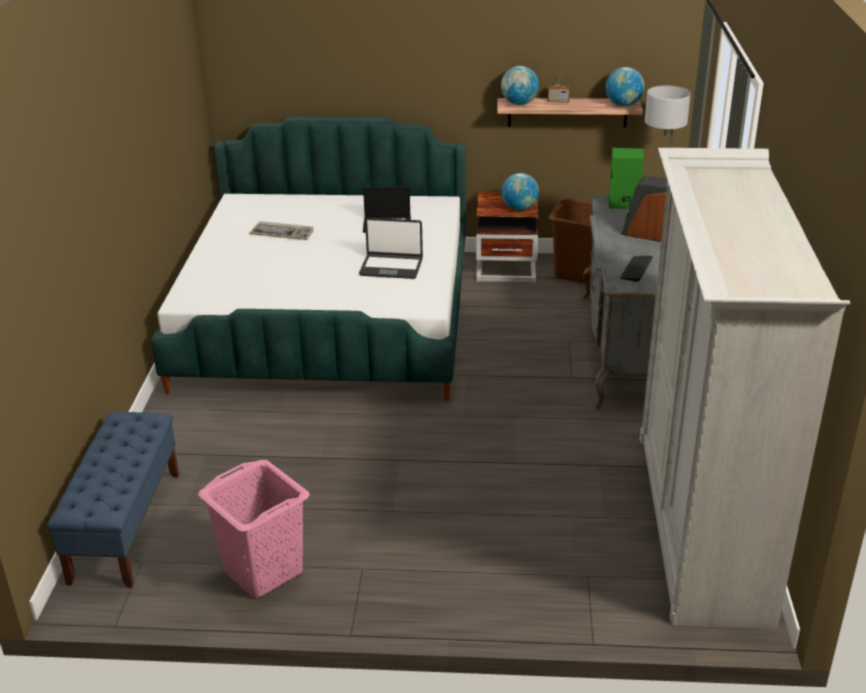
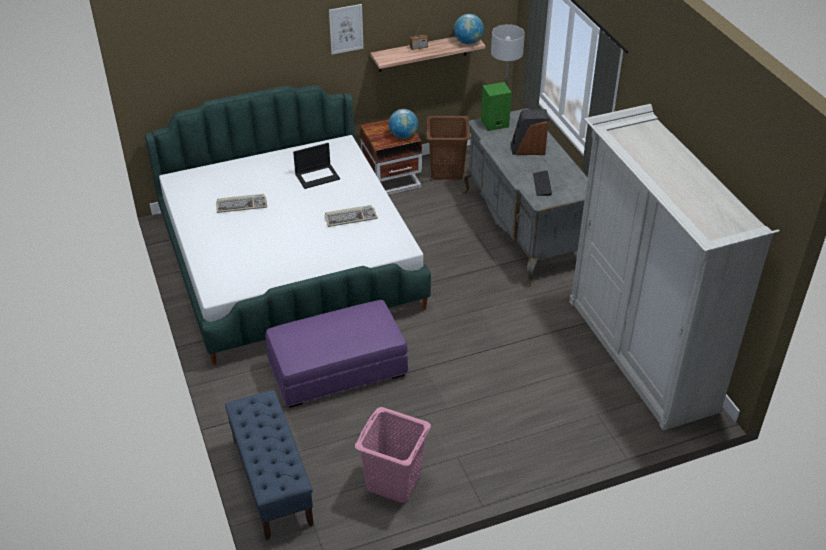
camera: 25 degrees left, 10 degrees up
laptop [359,218,423,279] -> keyboard [325,205,378,227]
globe [501,66,539,105] -> none
none -> purple ottoman [265,300,408,408]
none -> picture [329,4,364,55]

